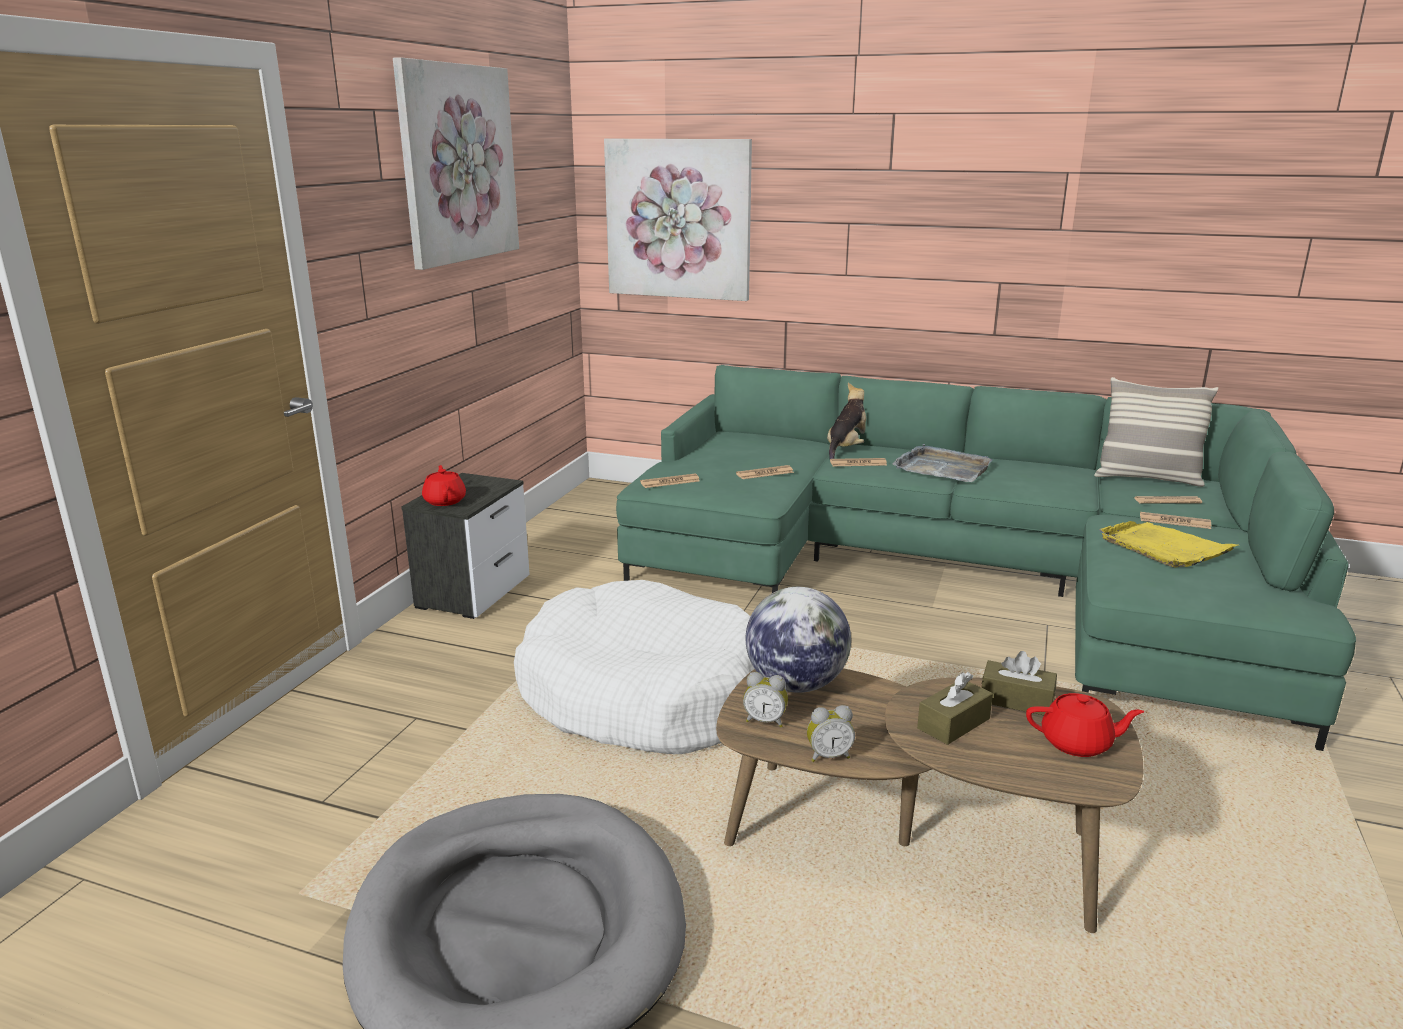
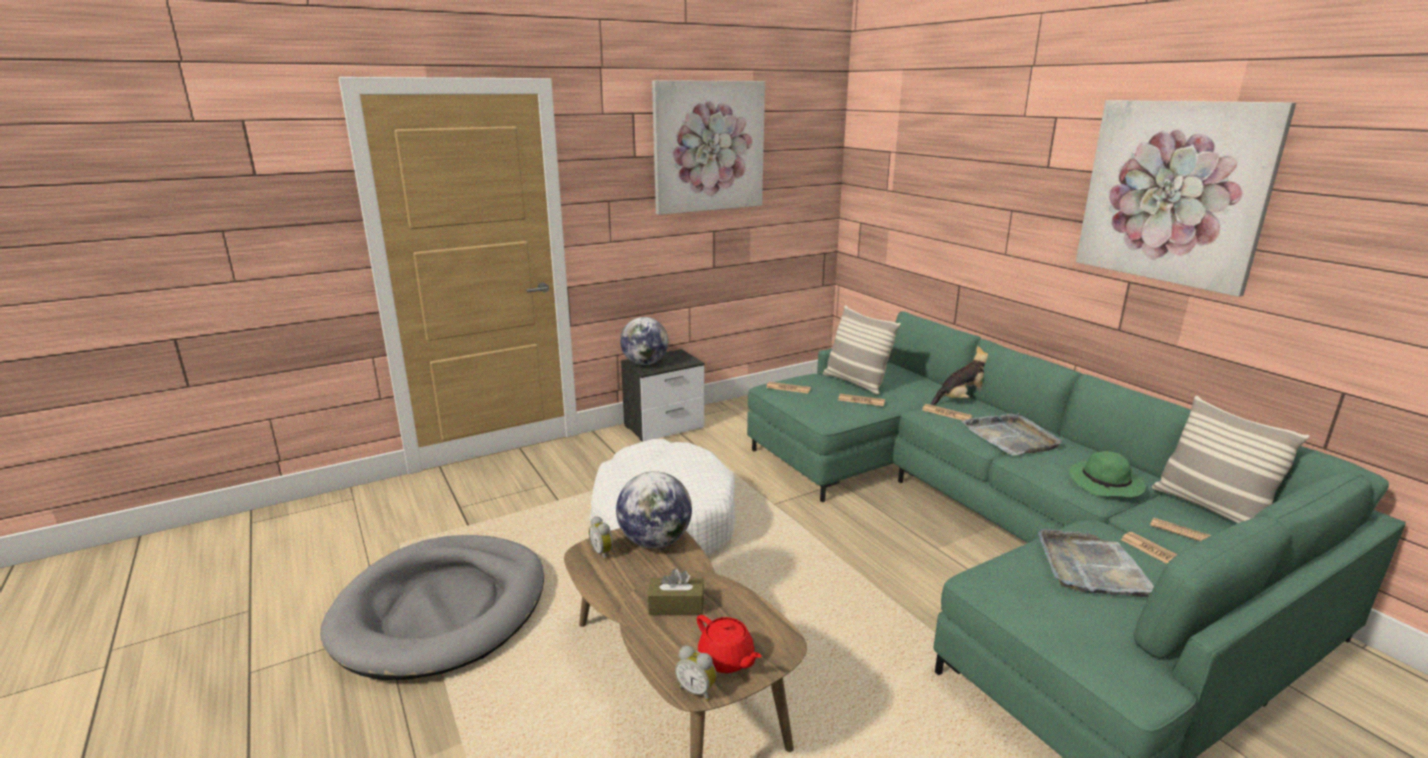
camera: 40 degrees right, 0 degrees up
red teapot [422,465,466,506] -> globe [620,317,669,365]
picture [604,139,752,301] -> picture moved to [1076,100,1296,297]
alarm clock [807,705,855,762] -> alarm clock moved to [675,646,717,701]
brown tissue box [981,651,1057,715] -> none
yellow tray [1099,521,1238,568] -> grey tray [1038,529,1154,597]
none -> pillow [823,305,901,395]
none -> green hat [1069,451,1146,497]

